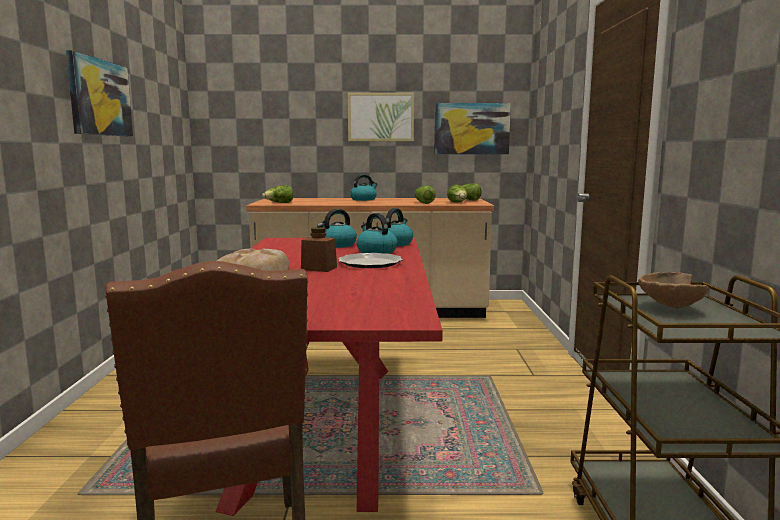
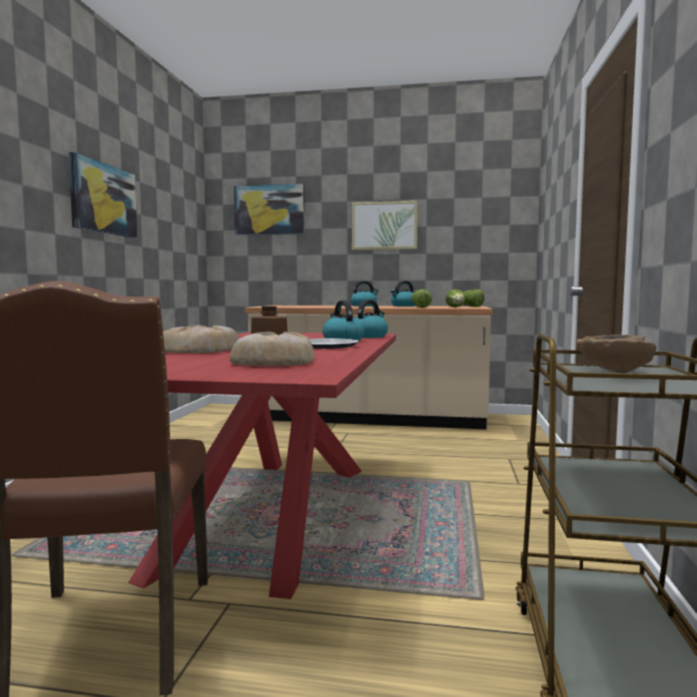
camera: 10 degrees right, 5 degrees down
lettuce [262,185,293,203] -> none
kettle [317,209,357,248] -> kettle moved to [391,281,416,306]
picture [434,103,511,154] -> picture moved to [234,184,305,235]
none -> bread [230,332,315,366]

